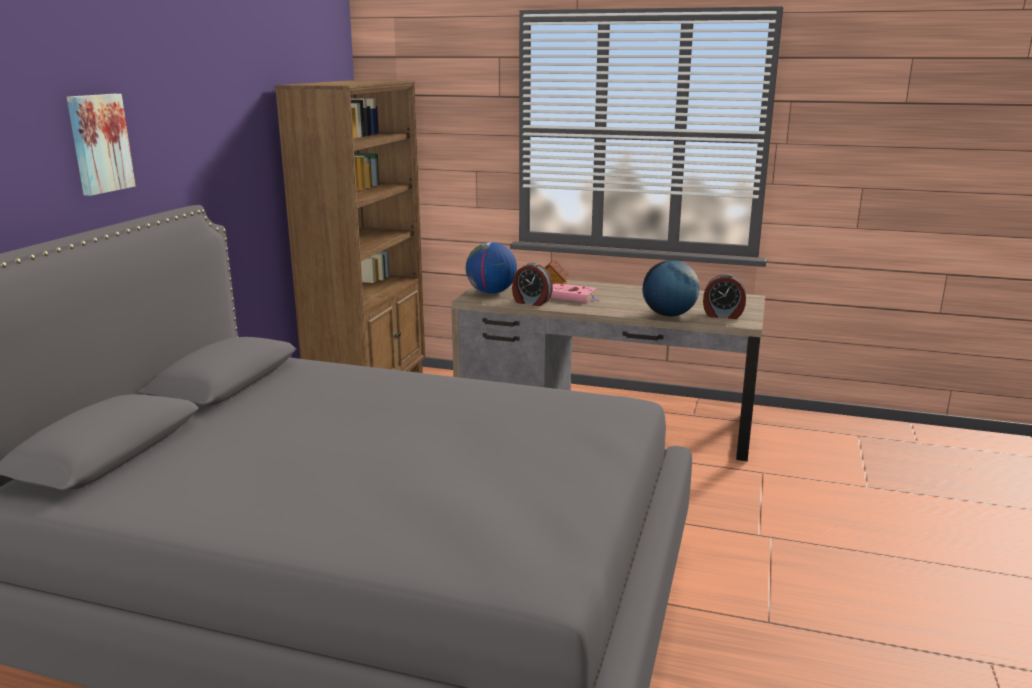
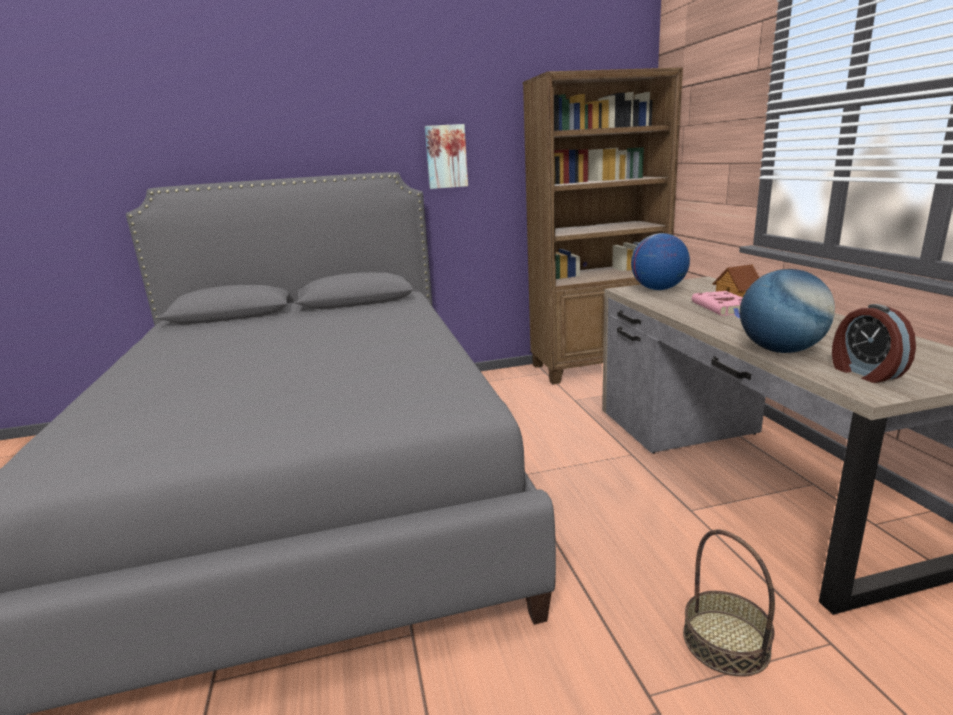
camera: 60 degrees right, 0 degrees up
picture [67,94,136,196] -> picture moved to [425,124,468,189]
alarm clock [512,263,553,306] -> none
none -> basket [683,529,775,677]

